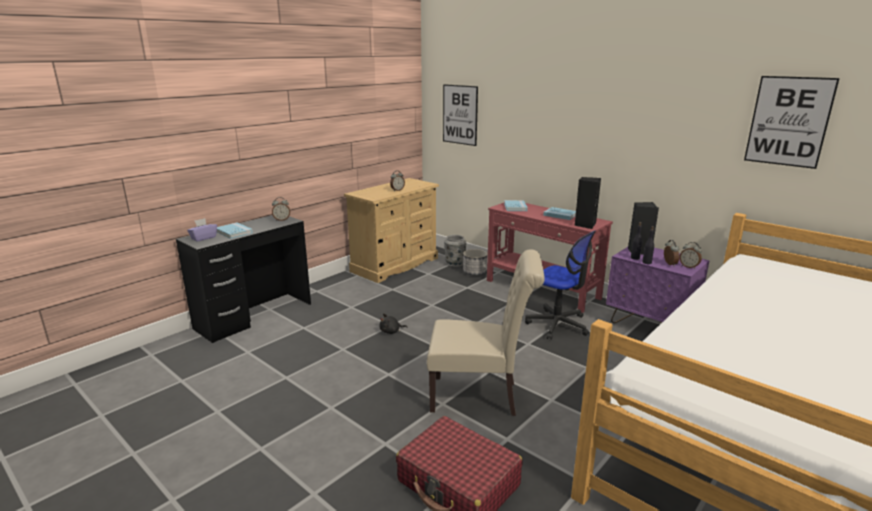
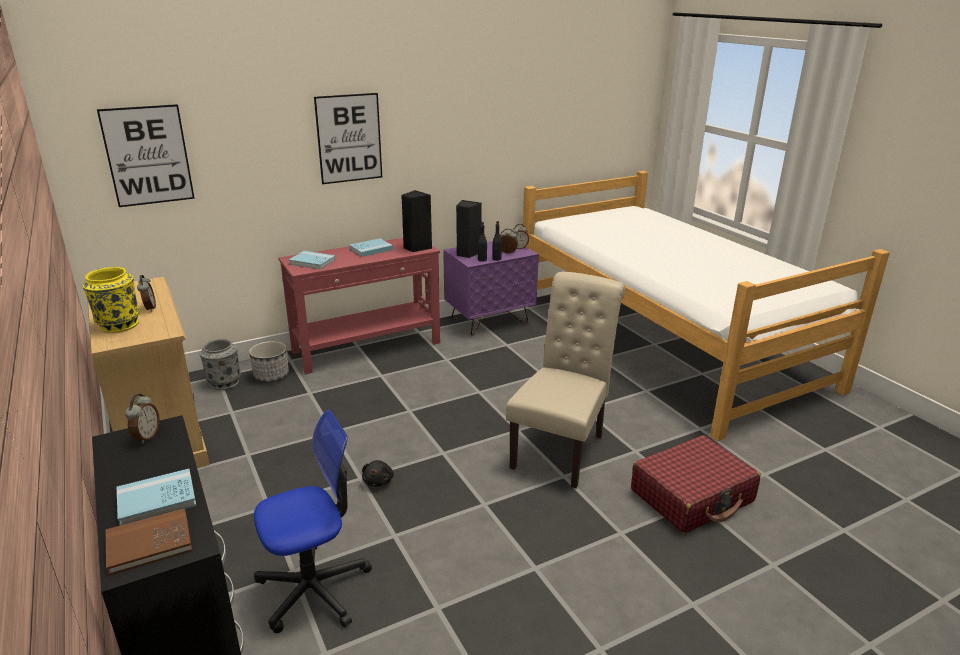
camera: 70 degrees left, 5 degrees up
purple tissue box [187,218,217,241] -> brown book [106,508,192,576]
office chair [525,230,596,340] -> office chair moved to [254,410,372,633]
picture [744,76,840,169] -> picture moved to [314,93,382,184]
none -> yellow vase [83,267,140,333]

